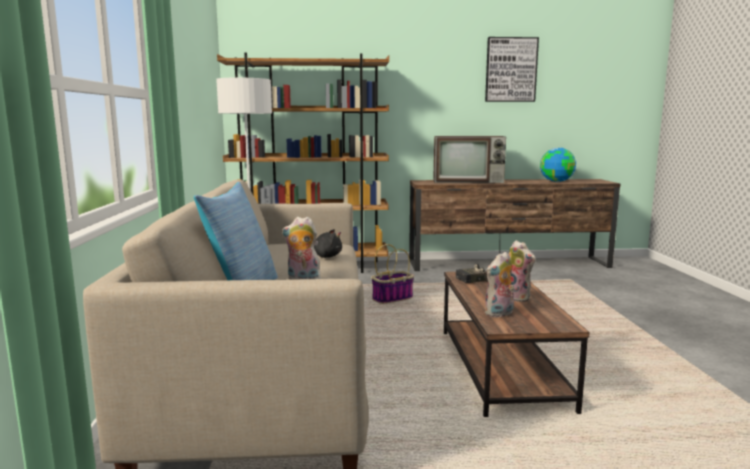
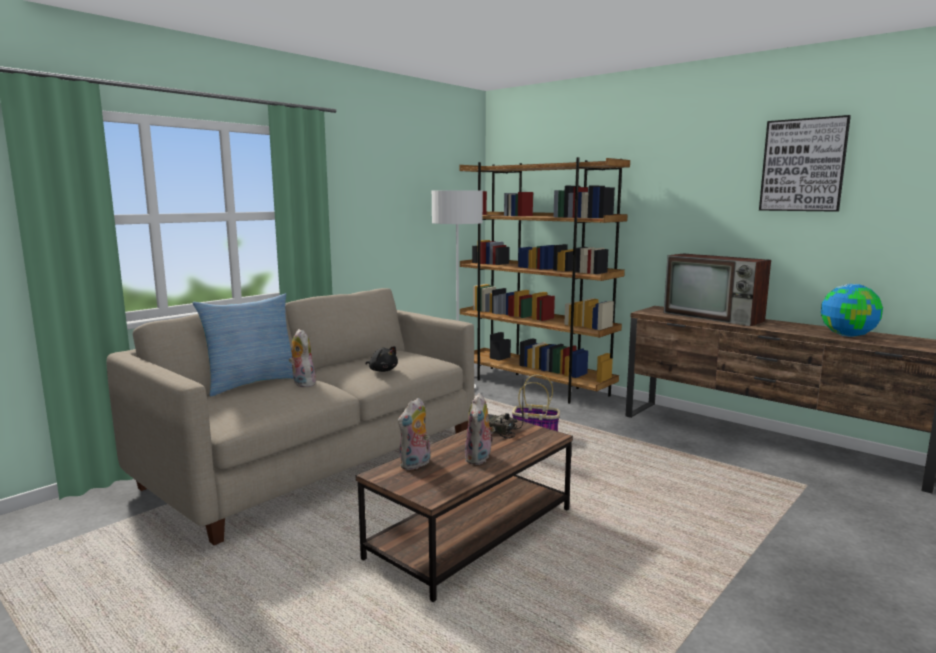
camera: 45 degrees right, 0 degrees up
plush toy [484,251,514,318] -> plush toy turned 60 degrees counterclockwise [398,398,430,470]

